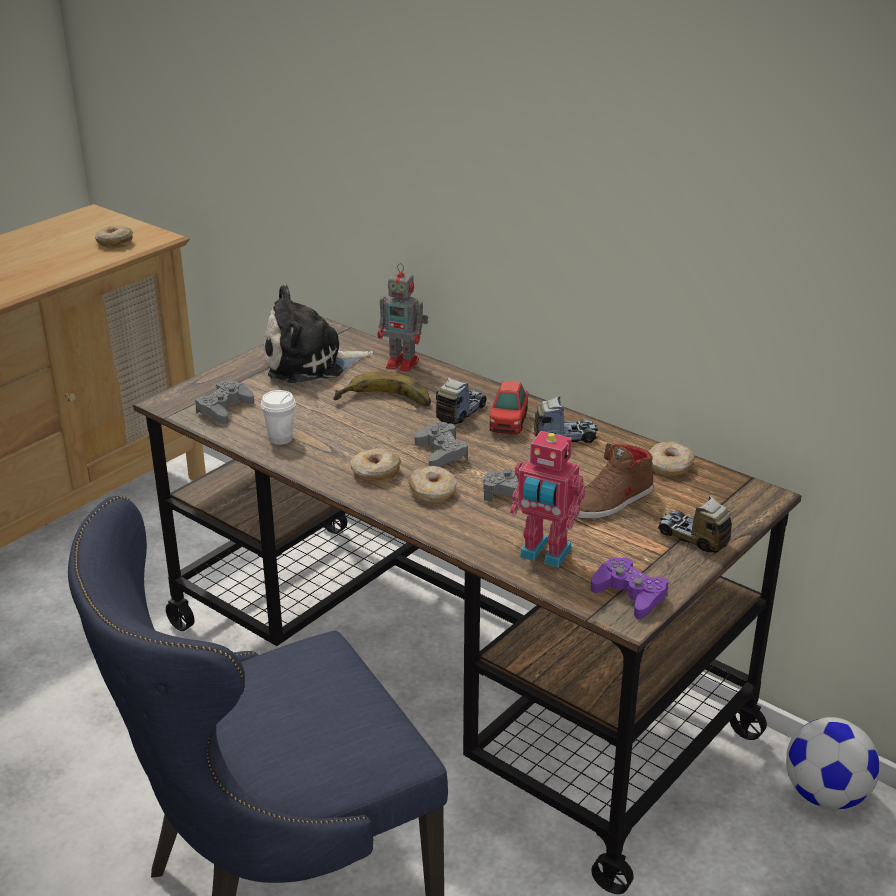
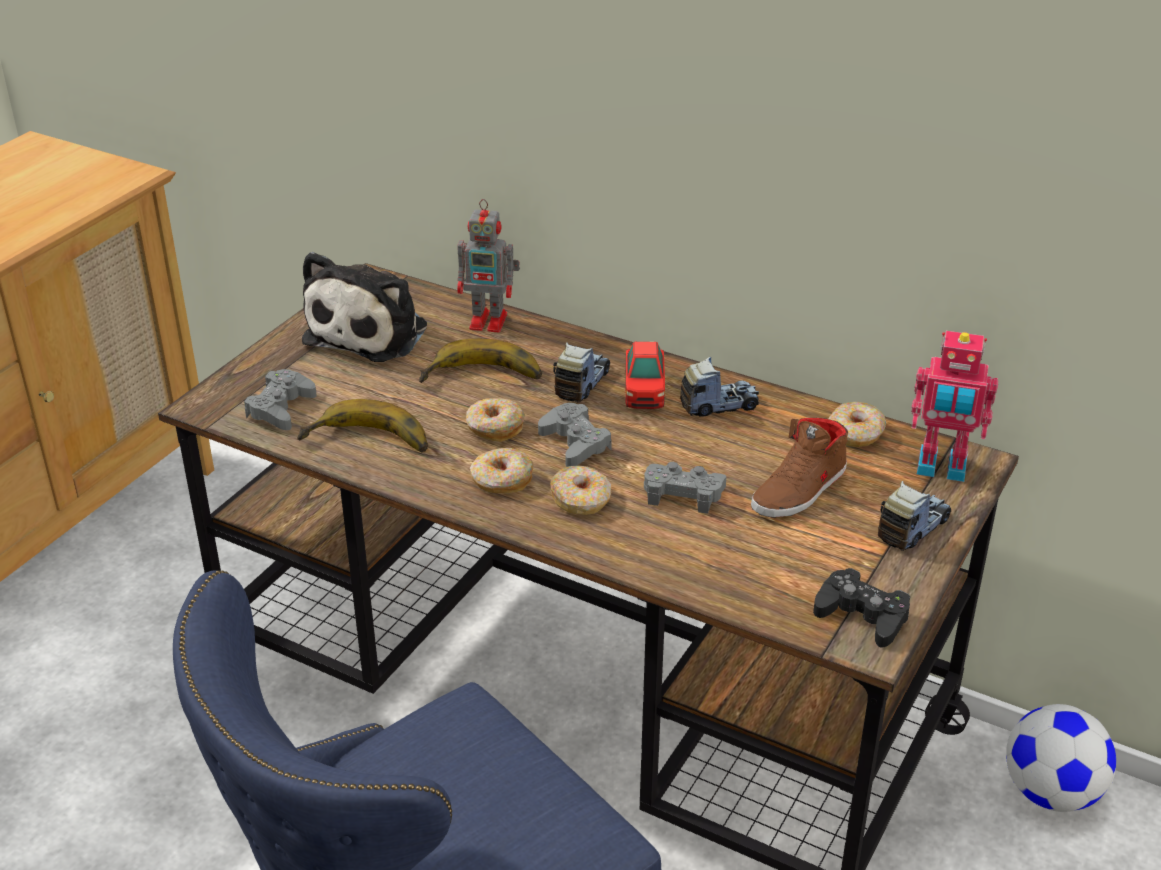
camera: 10 degrees left, 5 degrees up
donut [95,225,133,249] -> donut moved to [466,398,525,442]
white cup [261,390,296,445] -> banana [297,399,428,453]
plush toy [264,285,373,383] -> plush toy turned 45 degrees counterclockwise [302,252,427,362]
toy robot [510,431,585,568] -> toy robot moved to [911,331,998,482]
purple game controller [591,557,669,619] -> black game controller [813,568,910,648]
toy truck [658,496,732,553] -> toy truck turned 105 degrees clockwise [878,481,951,551]

